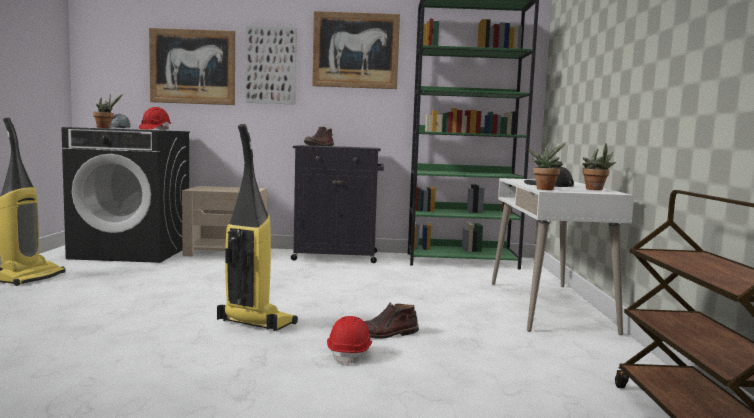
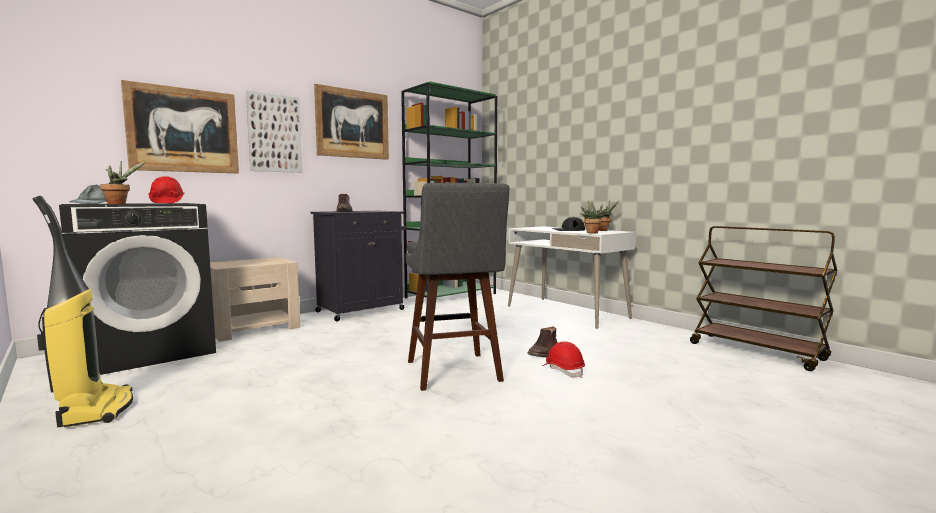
camera: 40 degrees left, 0 degrees up
vacuum cleaner [217,124,298,331] -> grey stool [405,183,509,391]

